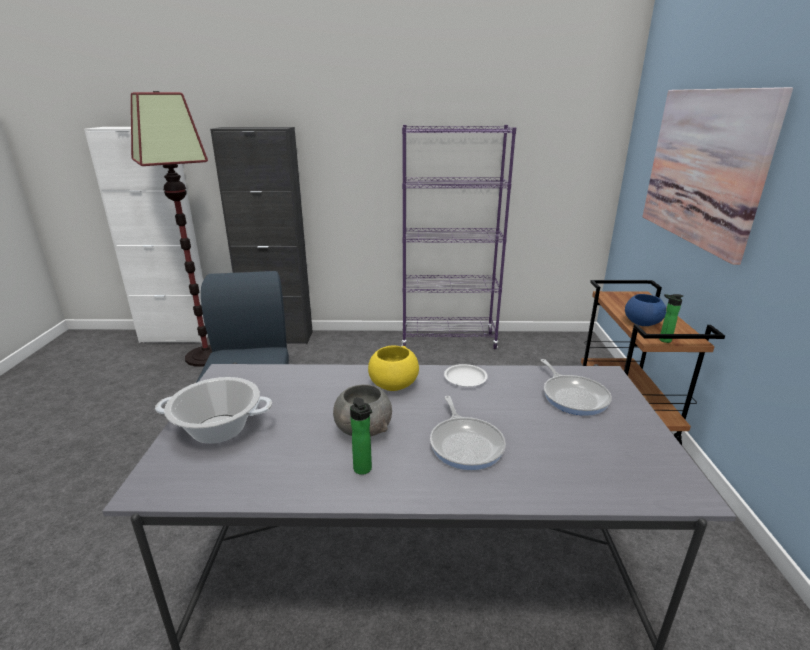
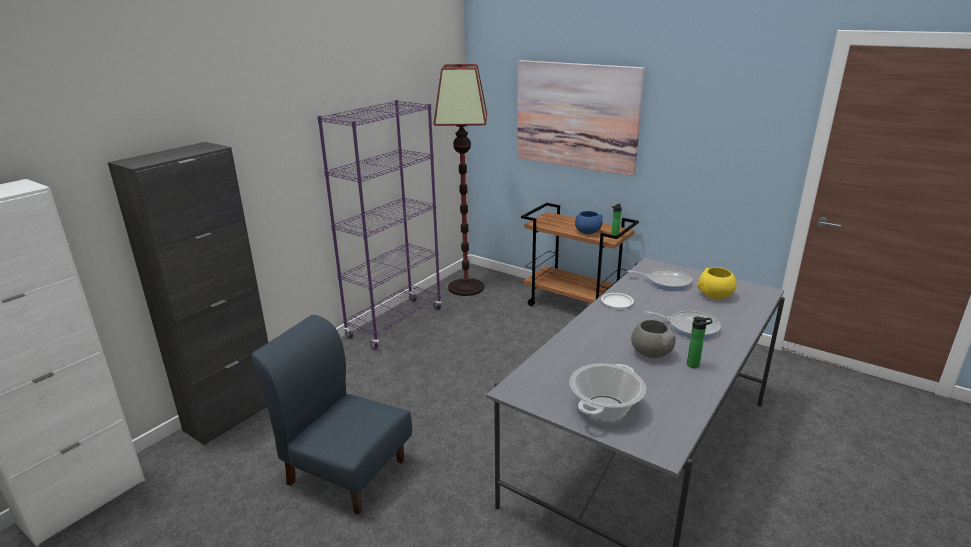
camera: 55 degrees left, 0 degrees up
floor lamp [131,91,212,366] -> floor lamp moved to [433,64,487,296]
yellow bowl [368,346,419,391] -> yellow bowl moved to [697,267,737,299]

